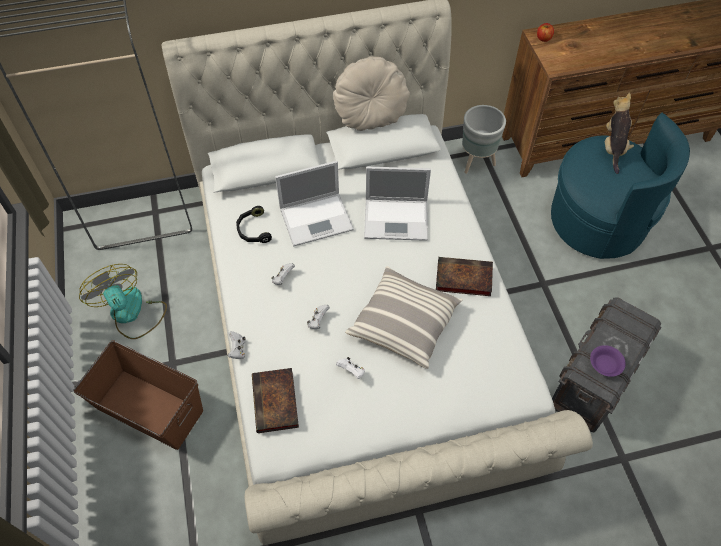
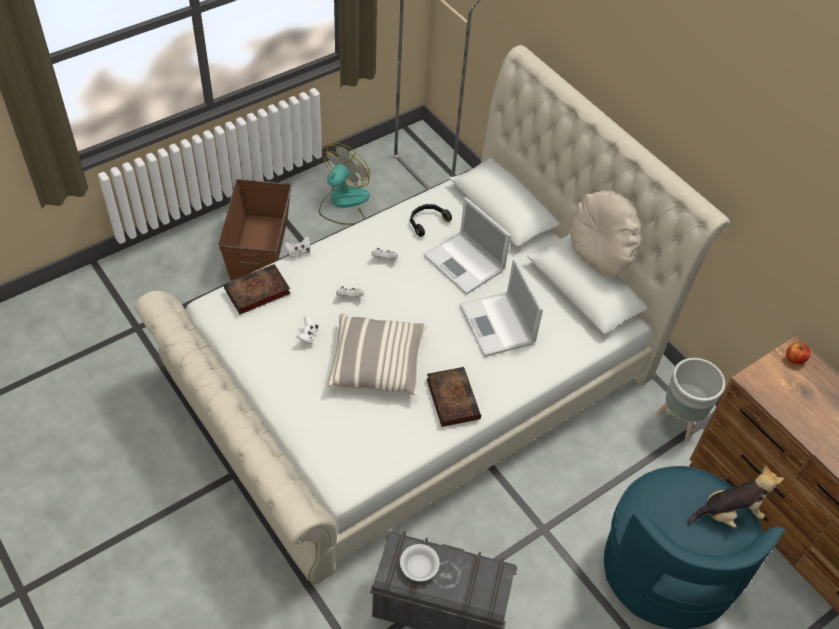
camera: 65 degrees right, 5 degrees down
purple bowl [590,345,626,377] -> white bowl [400,544,440,581]

